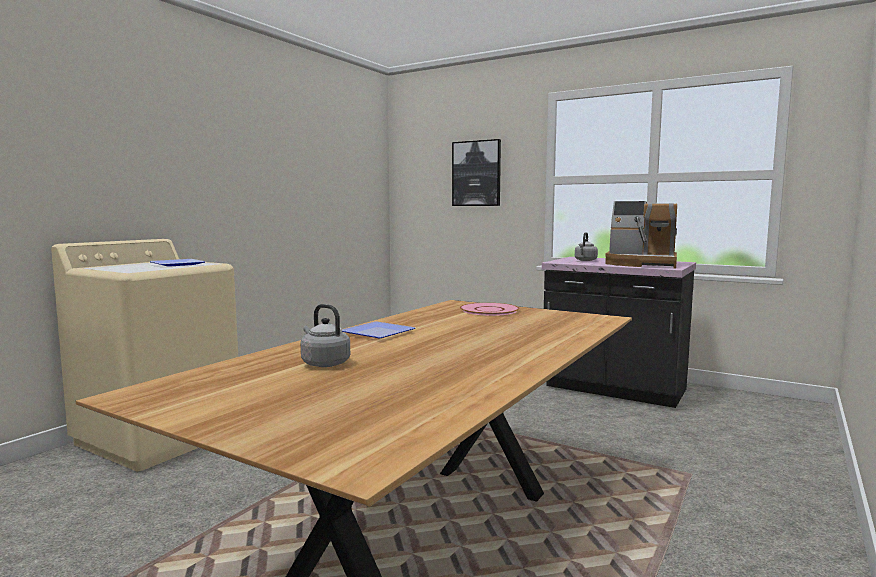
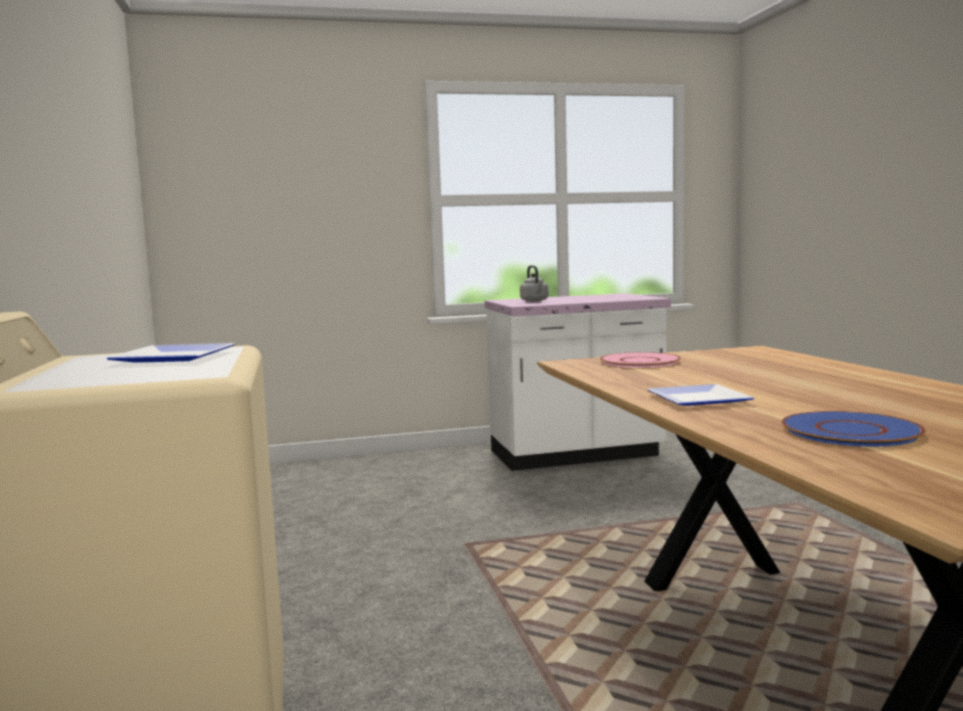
camera: 45 degrees left, 0 degrees up
grey kettle [301,304,350,367] -> blue plate [781,411,926,447]
picture [452,139,501,206] -> none
black counter [542,257,696,408] -> white counter [485,293,671,471]
coffee machine [605,201,677,269] -> none

